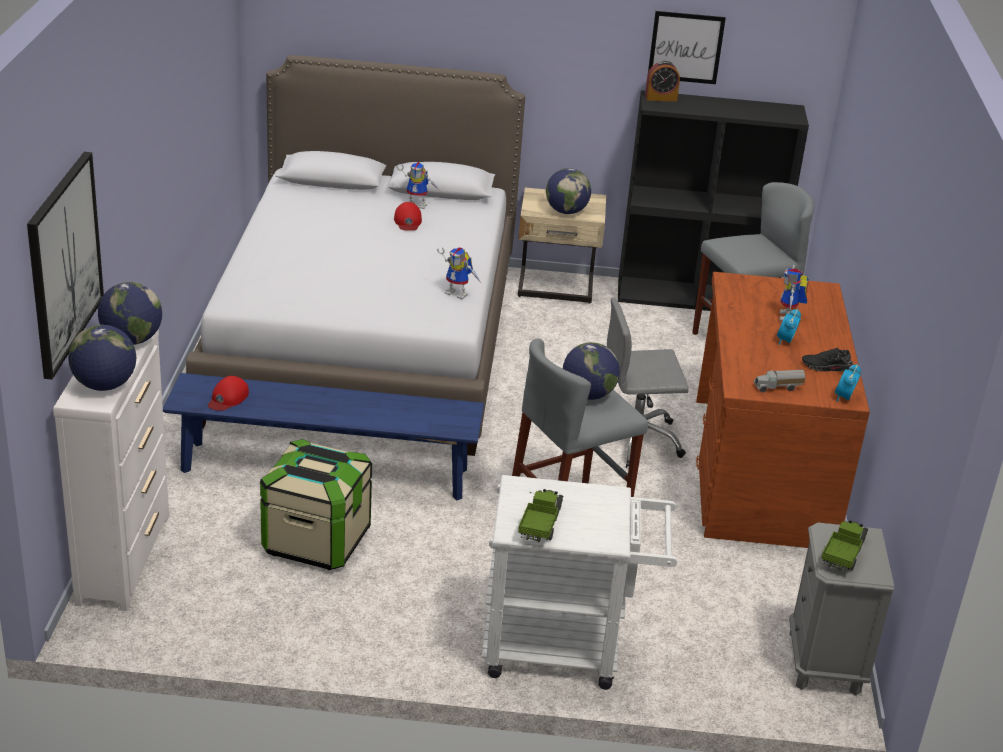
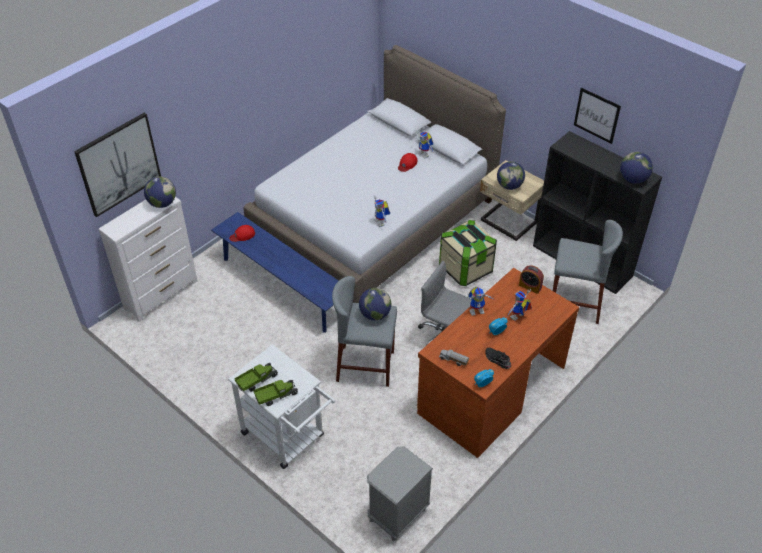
camera: 40 degrees right, 15 degrees up
globe [68,325,136,391] -> globe moved to [620,152,653,184]
storage box [260,439,372,570] -> storage box moved to [439,220,497,286]
alarm clock [645,61,680,101] -> alarm clock moved to [519,265,544,294]
toy truck [821,520,868,571] -> toy truck moved to [253,380,298,406]
none -> toy robot [464,287,493,315]

